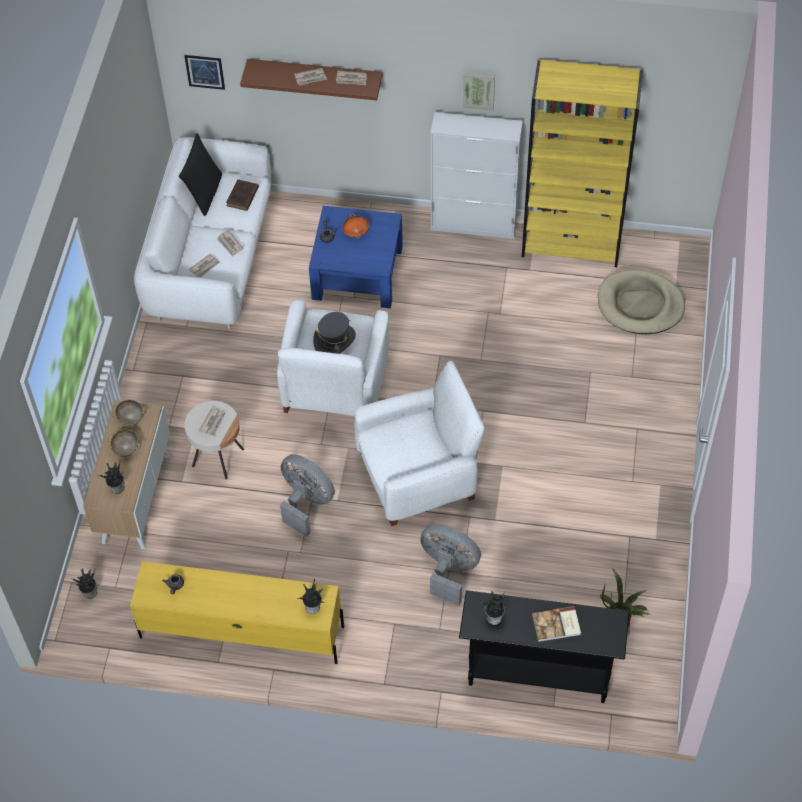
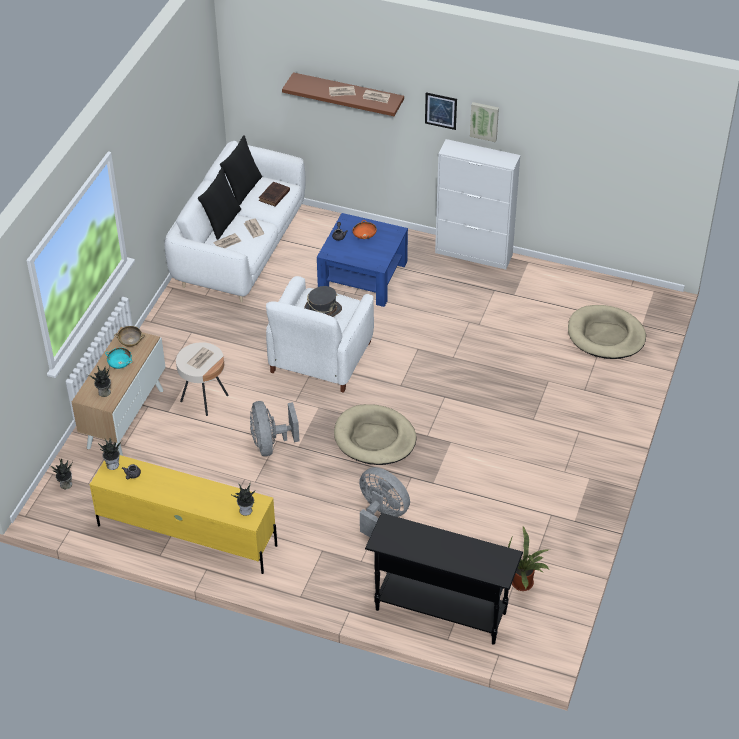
camera: 10 degrees right, 10 degrees down
beige bowl [107,430,141,457] -> turquoise bowl [105,348,133,369]
picture [184,55,225,90] -> picture moved to [425,92,457,130]
grey fan [280,454,335,537] -> grey fan turned 150 degrees counterclockwise [250,401,299,456]
white armchair [354,361,485,526] -> beige dog bed [334,404,416,465]
potted plant [479,591,507,625] -> potted plant moved to [98,438,122,470]
yellow bookcase [522,60,643,267] -> none
book [532,606,581,642] -> none
none -> black pillow [198,168,241,240]

